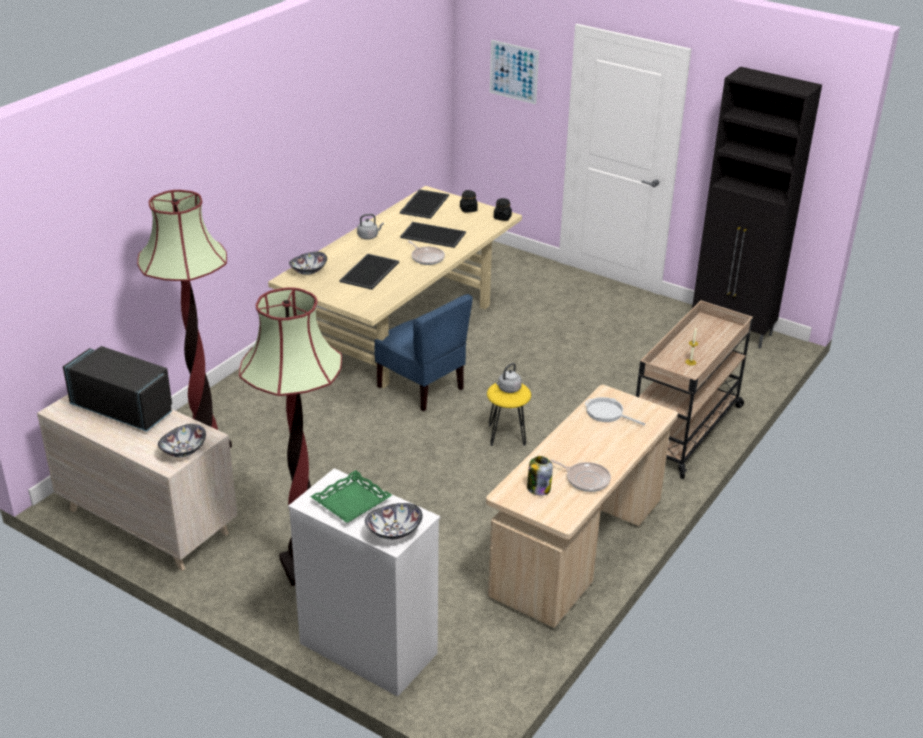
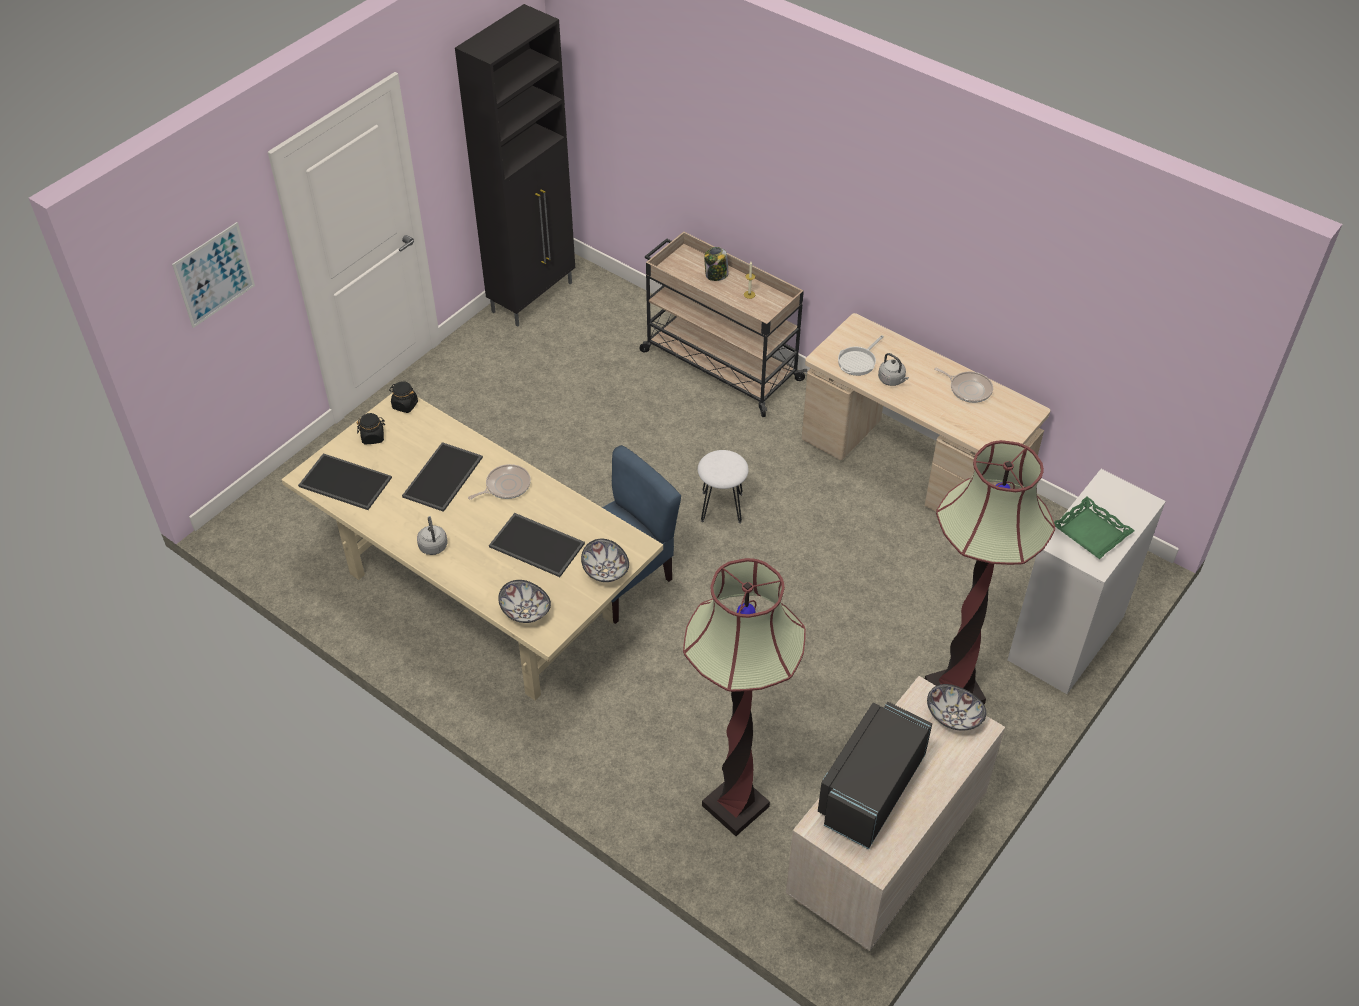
camera: 85 degrees left, 15 degrees up
bowl [365,503,423,540] -> bowl moved to [581,539,629,582]
yellow stool [487,383,531,446] -> white stool [698,450,749,524]
grey kettle [496,363,522,393] -> grey kettle moved to [878,353,909,386]
jar [527,456,553,496] -> jar moved to [704,247,728,281]
frying pan [550,459,611,492] -> frying pan turned 90 degrees clockwise [934,367,993,403]

